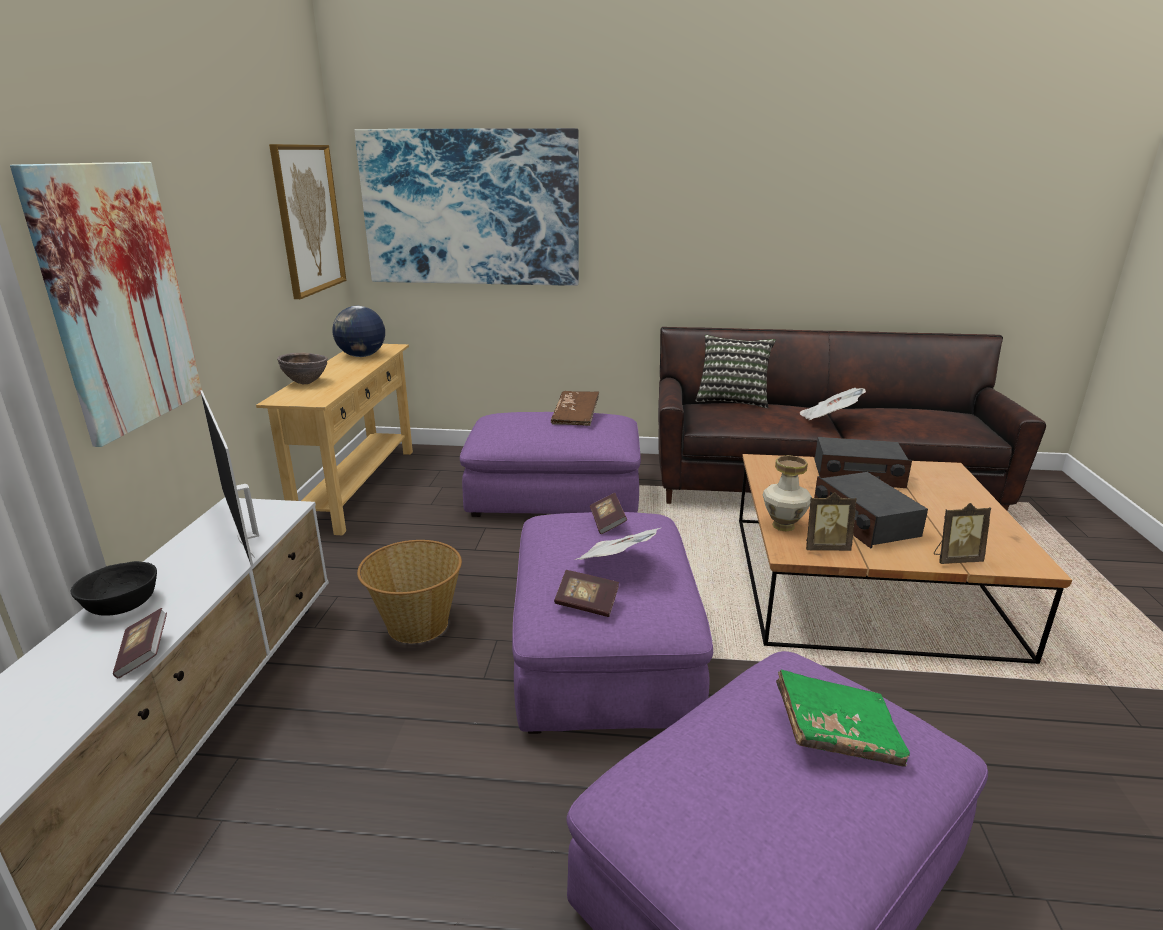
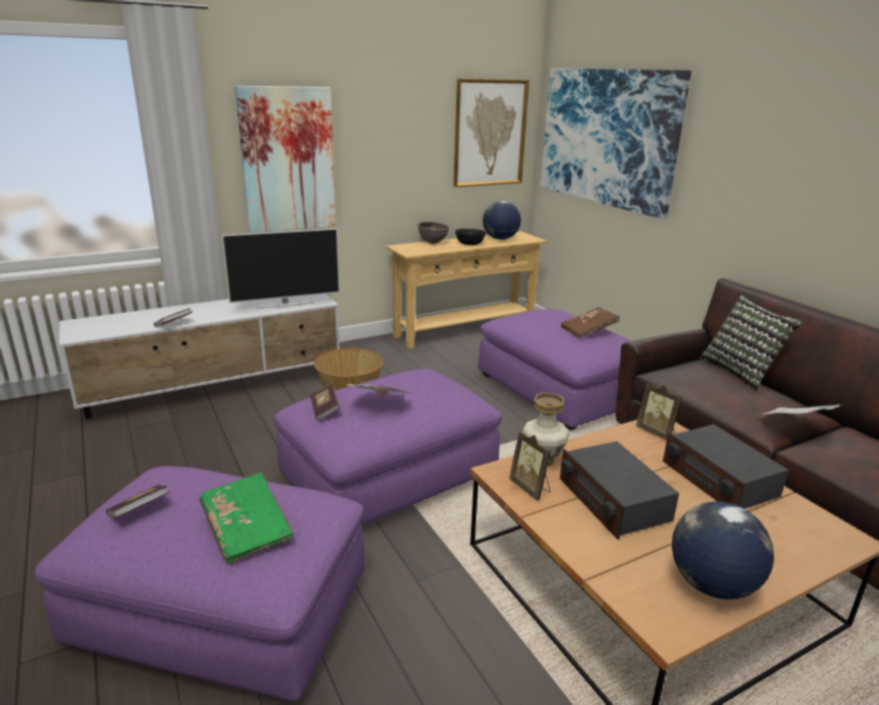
camera: 55 degrees right, 0 degrees up
black bowl [71,561,157,616] -> black bowl moved to [455,229,486,245]
television [200,390,259,567] -> television turned 135 degrees counterclockwise [221,228,340,308]
book [590,493,627,534] -> book moved to [106,485,170,518]
radio [814,472,928,549] -> radio turned 60 degrees counterclockwise [560,441,679,540]
picture frame [933,503,991,564] -> picture frame moved to [636,383,682,440]
none -> globe [672,501,774,600]

